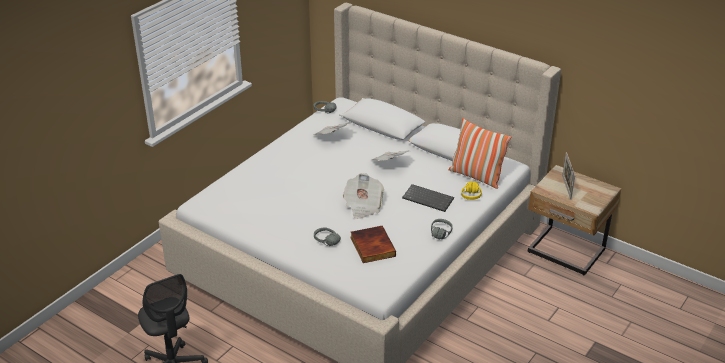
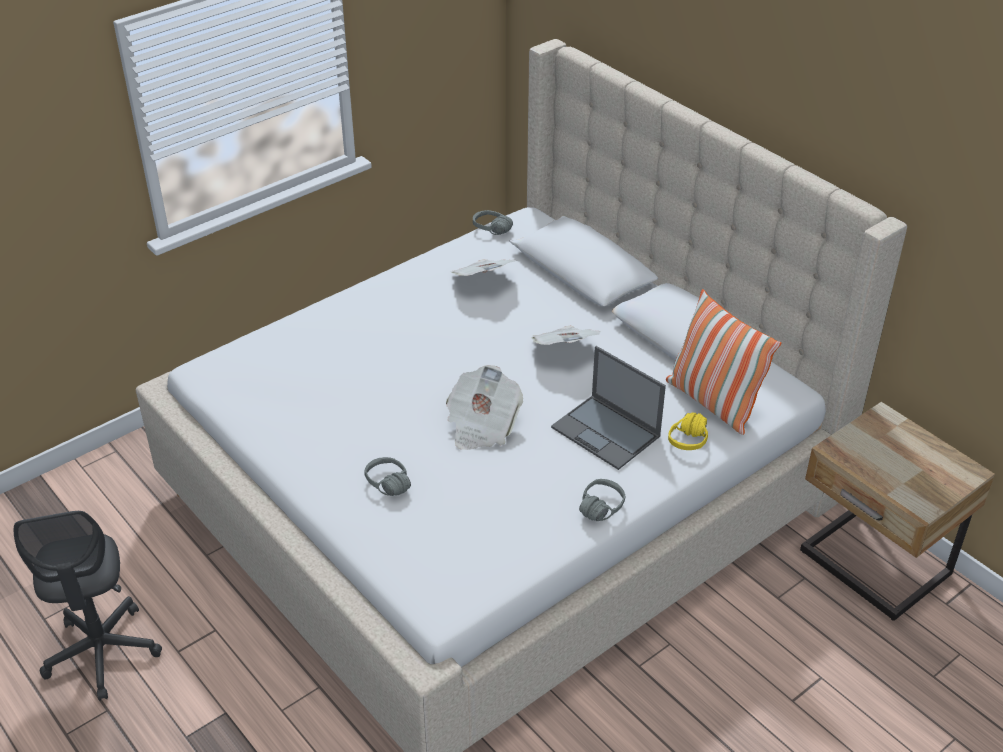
camera: 15 degrees right, 5 degrees up
book [350,226,396,263] -> none
keyboard [402,184,454,212] -> laptop [551,346,666,470]
picture frame [562,152,575,200] -> none

